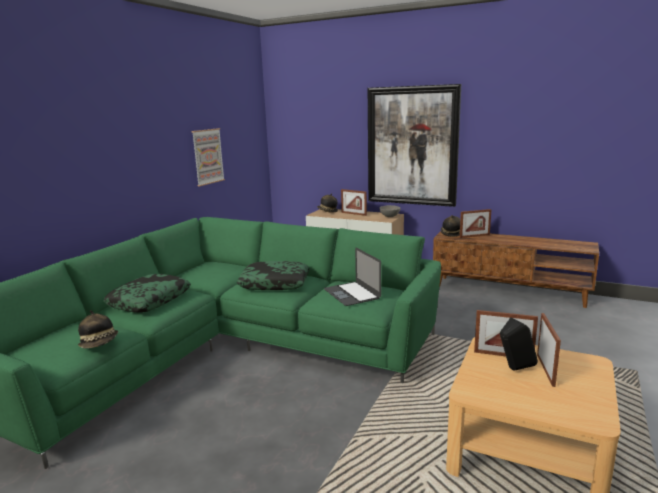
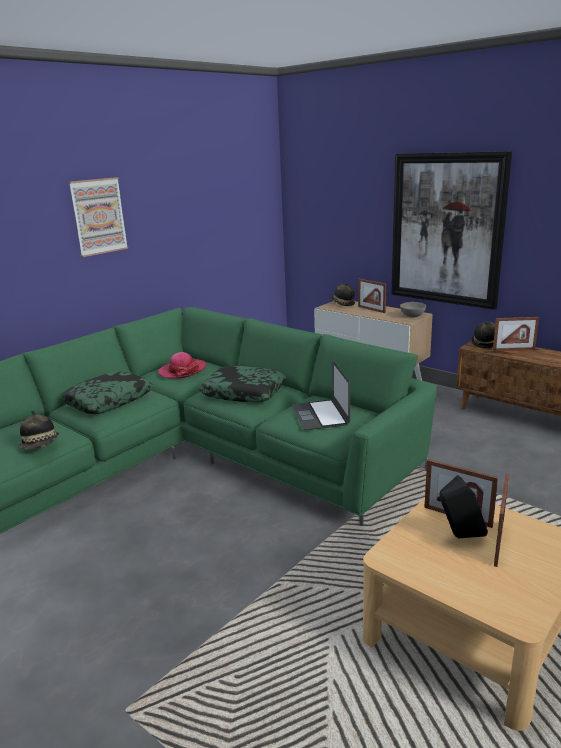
camera: 15 degrees right, 5 degrees up
picture [192,128,225,186] -> picture moved to [69,177,128,257]
none -> hat [158,352,206,378]

